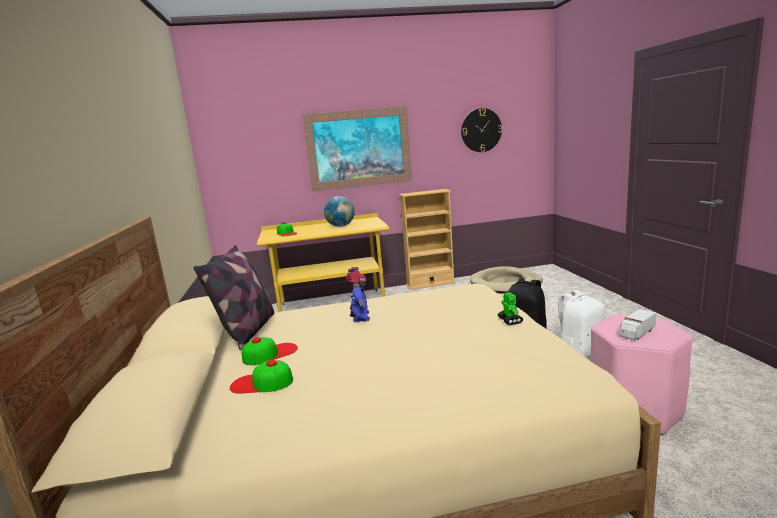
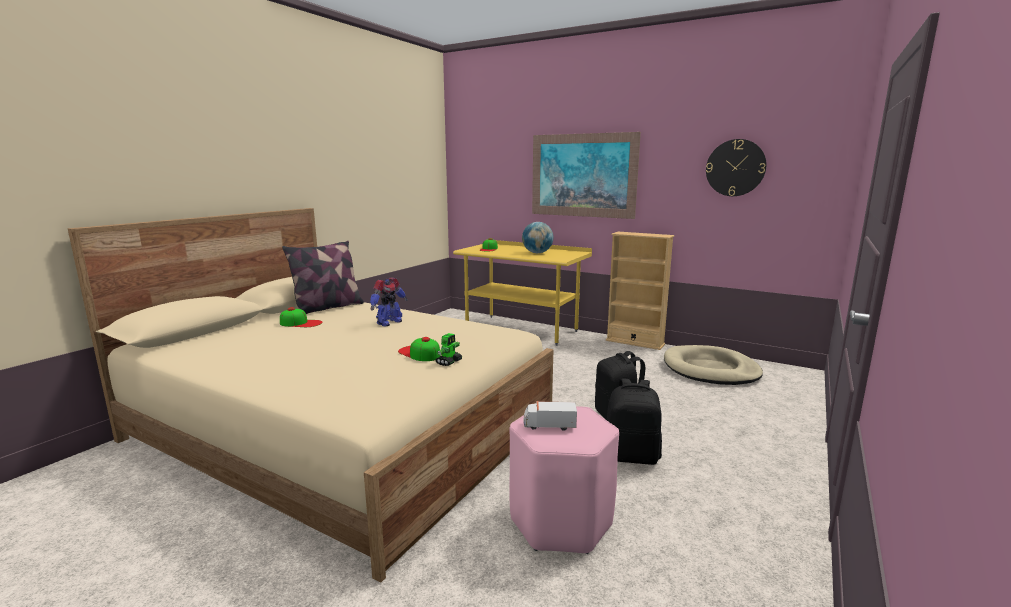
camera: 40 degrees right, 0 degrees up
cap [230,360,293,394] -> cap moved to [398,337,440,361]
white backpack [558,290,606,358] -> black backpack [607,379,662,465]

